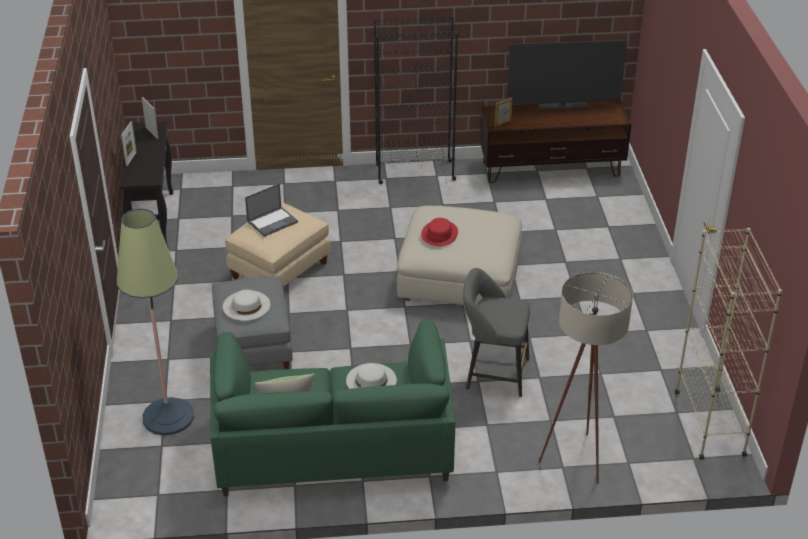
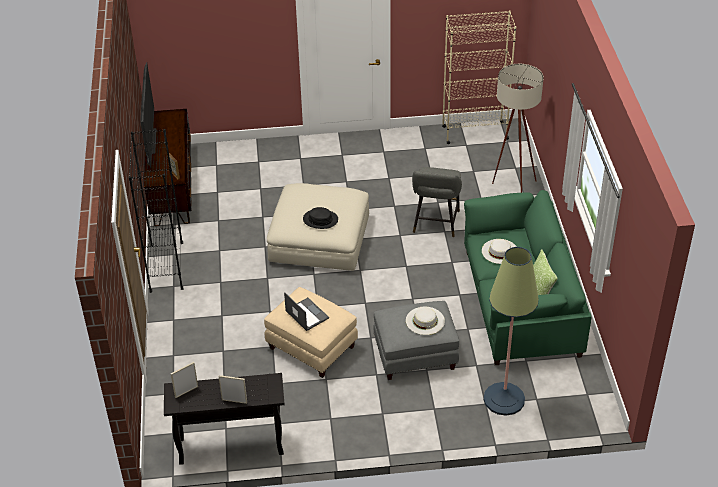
camera: 90 degrees left, 5 degrees up
red hat [421,218,458,246] -> black hat [303,207,338,229]

